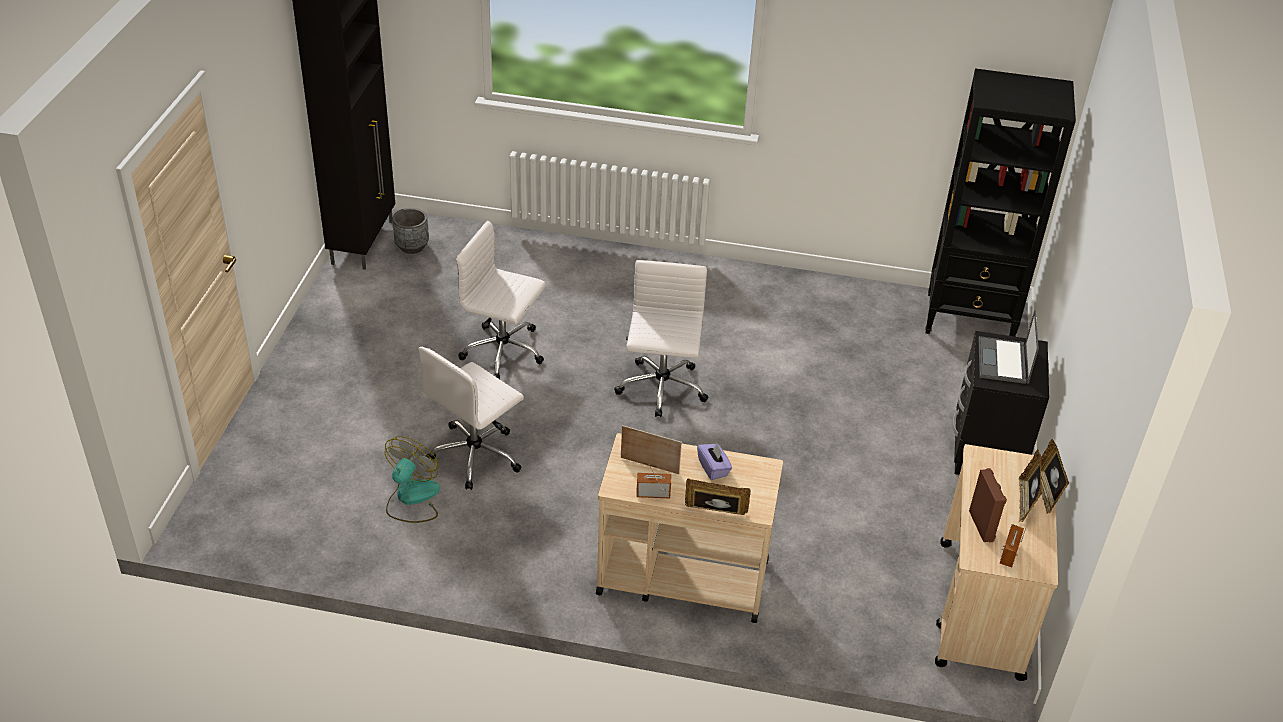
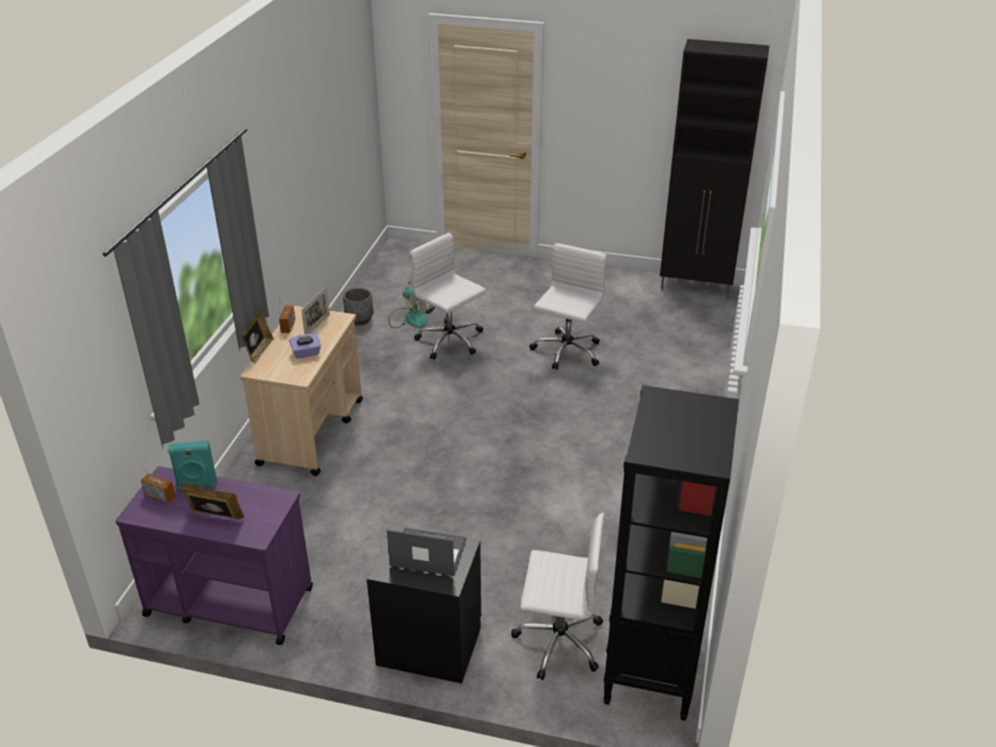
camera: 95 degrees right, 5 degrees down
grey planter [392,208,429,254] -> grey planter moved to [343,287,373,326]
white office chair [614,260,708,417] -> white office chair moved to [511,513,604,680]
beige cart [935,444,1058,681] -> purple cart [116,466,313,645]
brown speaker [969,468,1007,542] -> turquoise speaker [168,441,217,490]
picture frame [1041,439,1069,514] -> none

